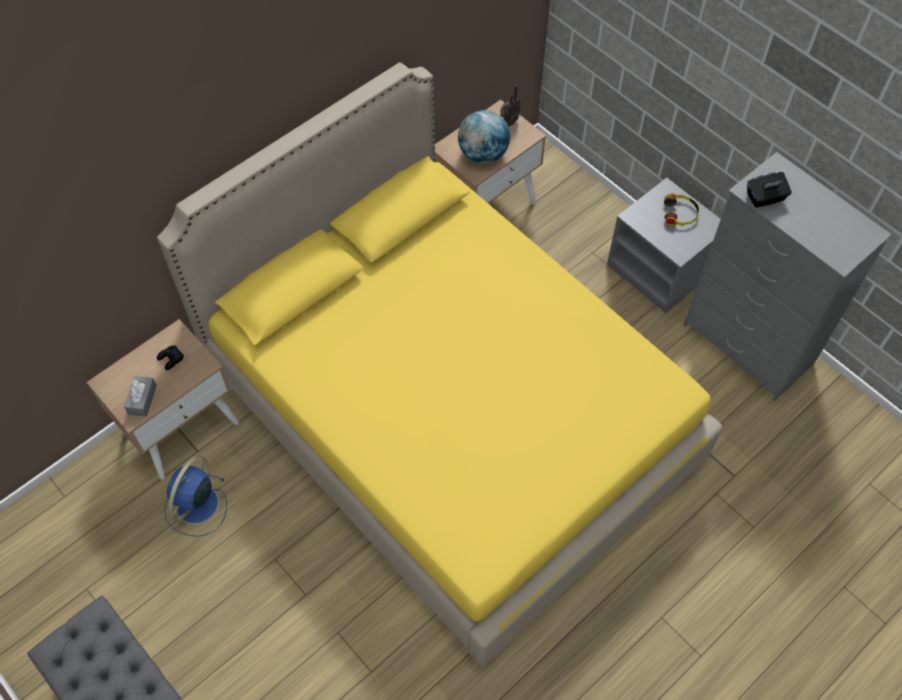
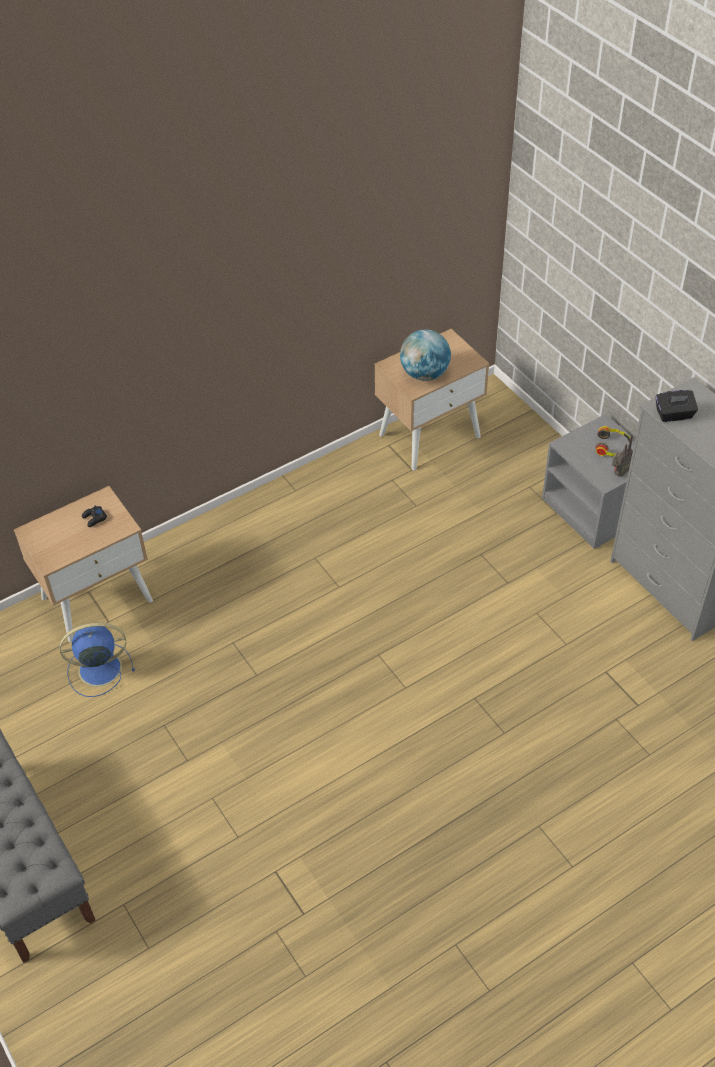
camera: 10 degrees right, 10 degrees down
grey tissue box [124,376,157,417] -> none
yellow bed [157,62,723,665] -> none
blue fan [164,455,227,537] -> blue fan turned 45 degrees clockwise [60,623,135,697]
radio [500,85,520,126] -> radio moved to [612,435,633,477]

